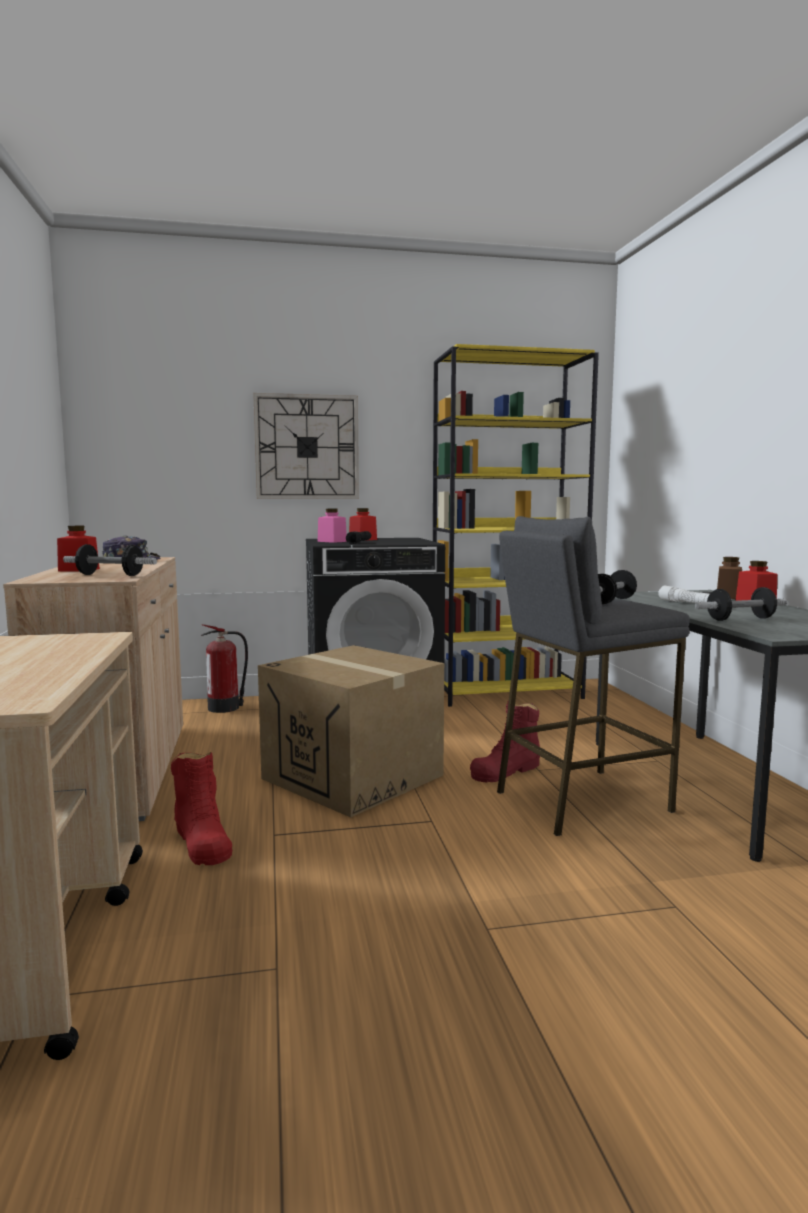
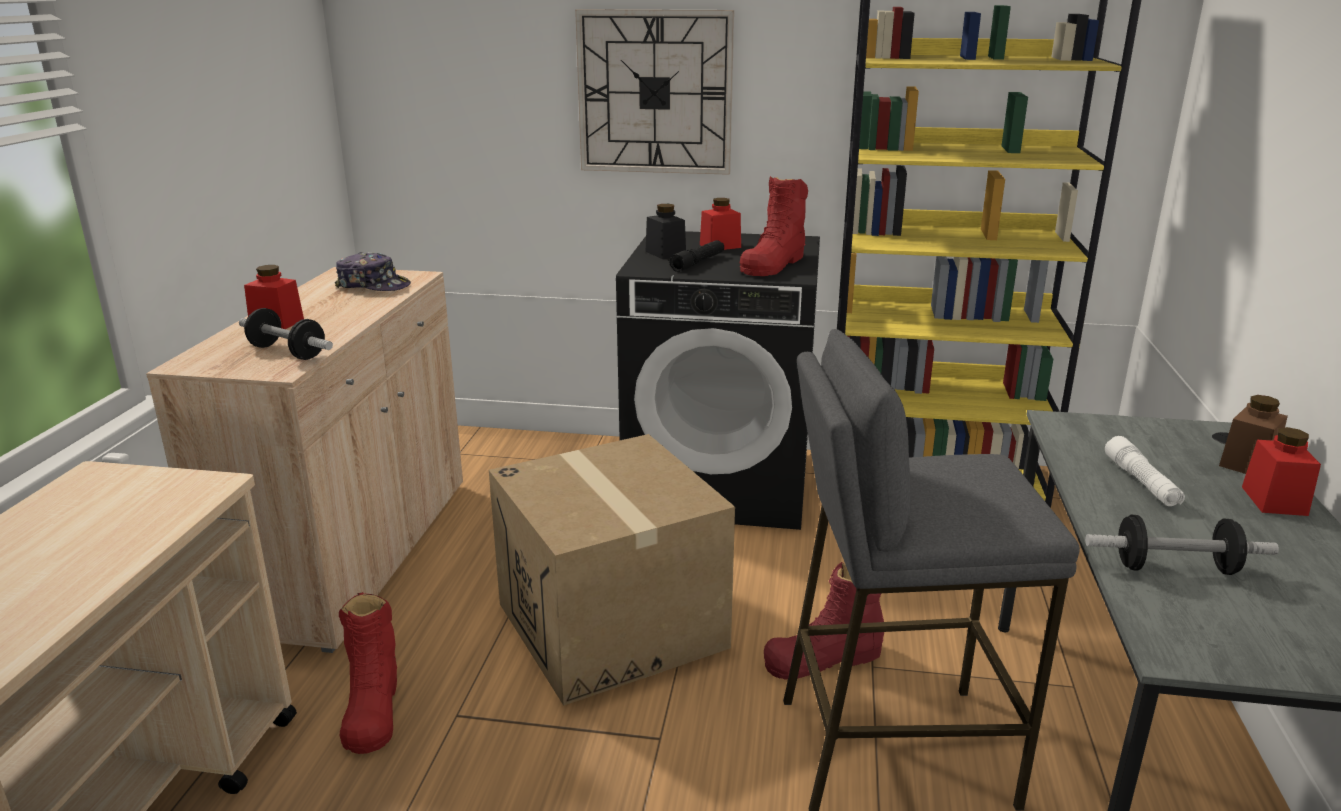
camera: 20 degrees right, 15 degrees up
fire extinguisher [201,624,248,713] -> none
pink jar [317,509,347,543] -> black jar [646,204,686,259]
dumbbell [598,570,637,604] -> none
none -> red boot [740,176,808,276]

